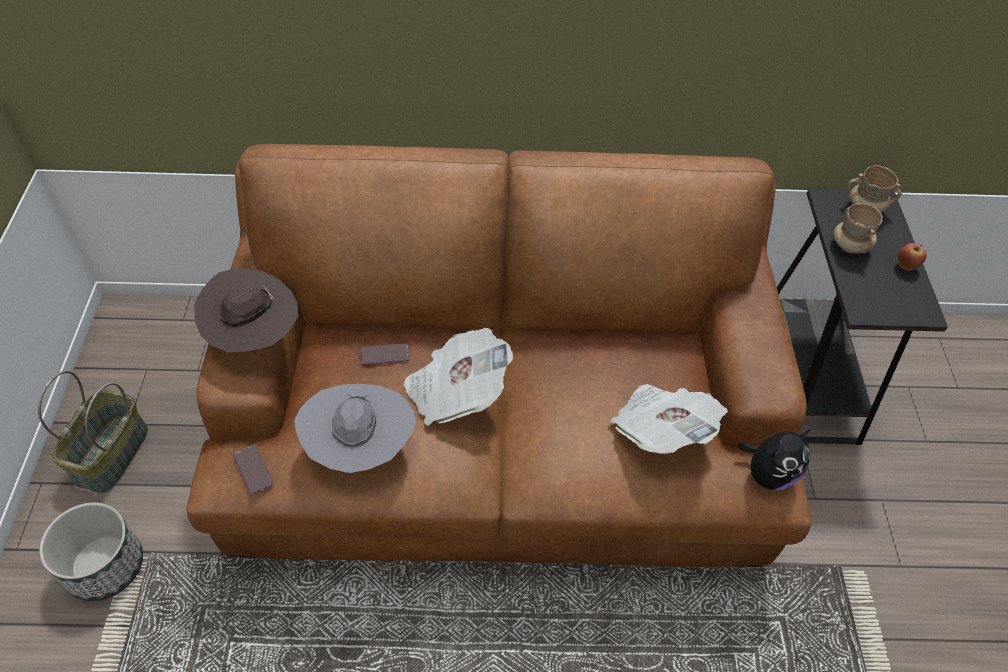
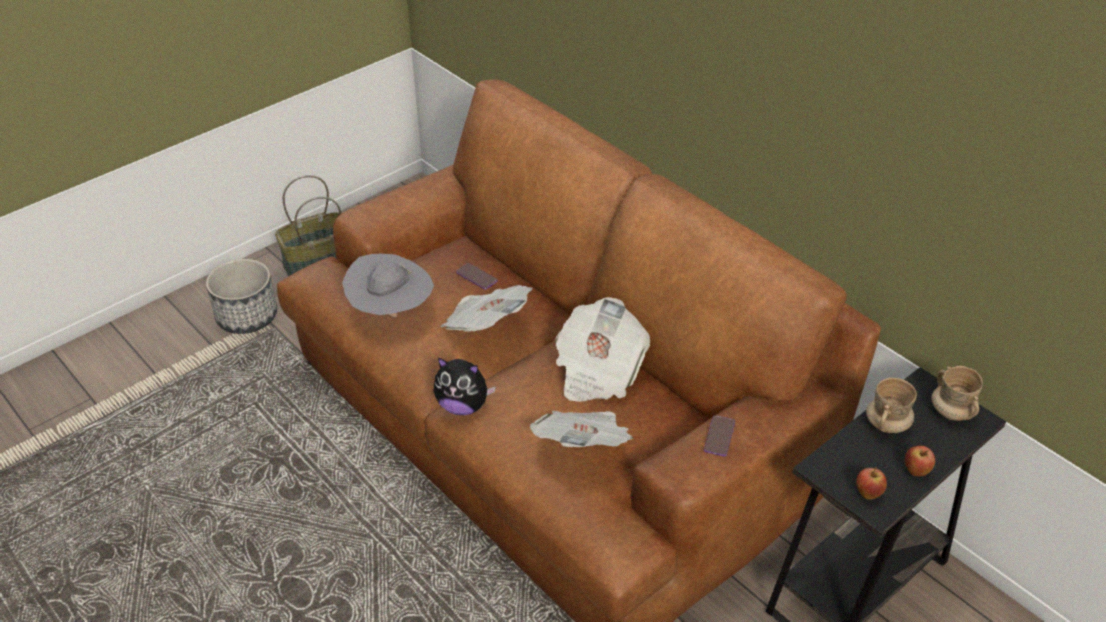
camera: 50 degrees right, 10 degrees down
brown hat [194,269,298,352] -> none
phone [233,445,273,494] -> phone moved to [704,415,736,457]
plush toy [738,430,811,490] -> plush toy moved to [433,358,496,415]
none -> newspaper [555,297,650,402]
none -> apple [856,467,887,499]

